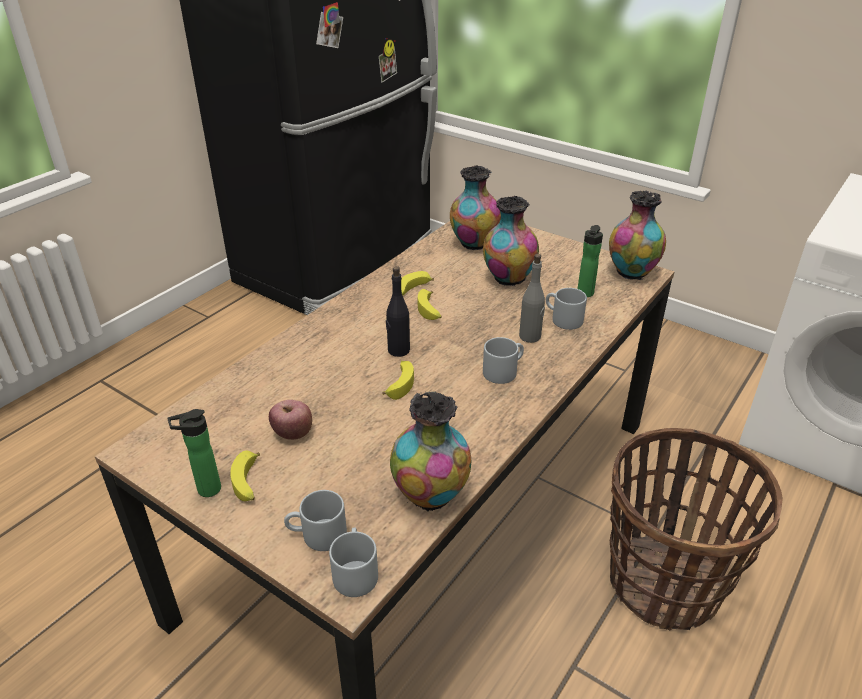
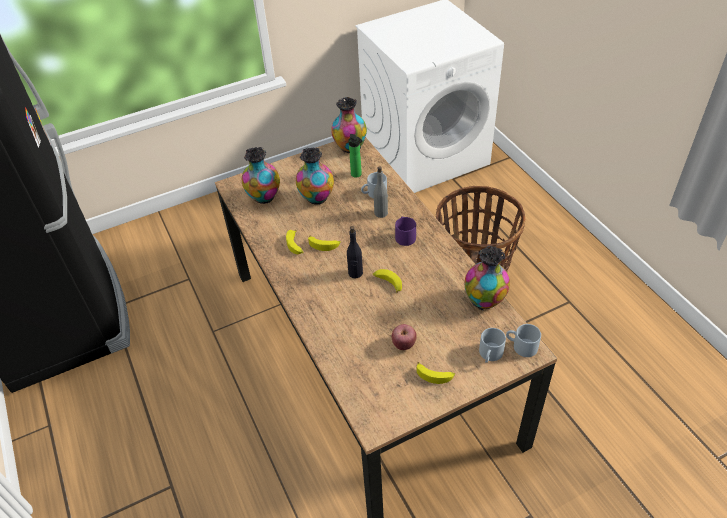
camera: 60 degrees left, 10 degrees up
bottle [167,409,221,497] -> none
grey mug [483,337,524,384] -> purple mug [395,216,416,246]

